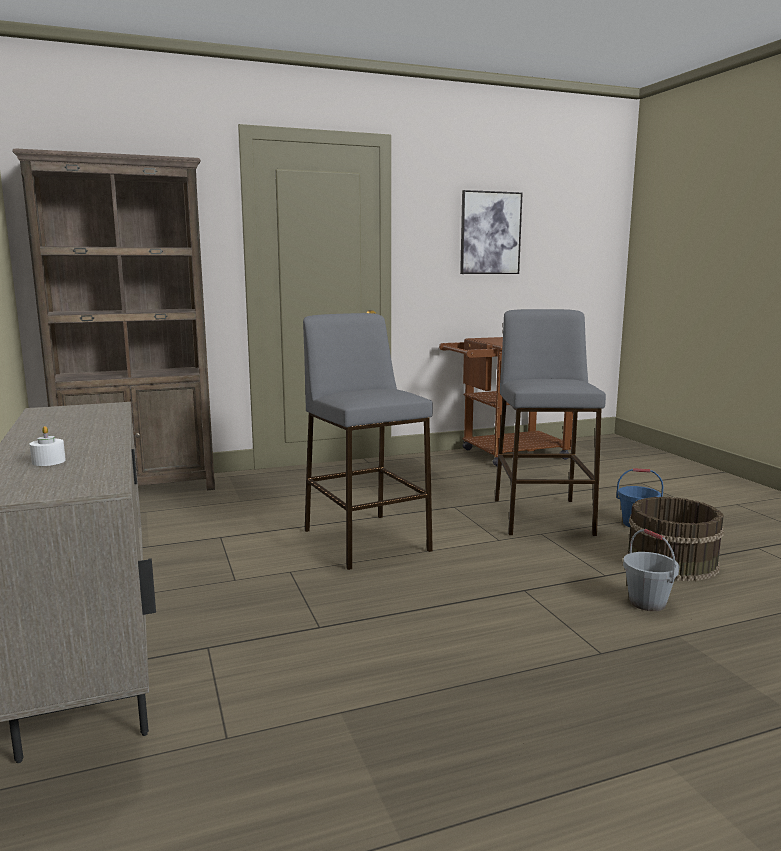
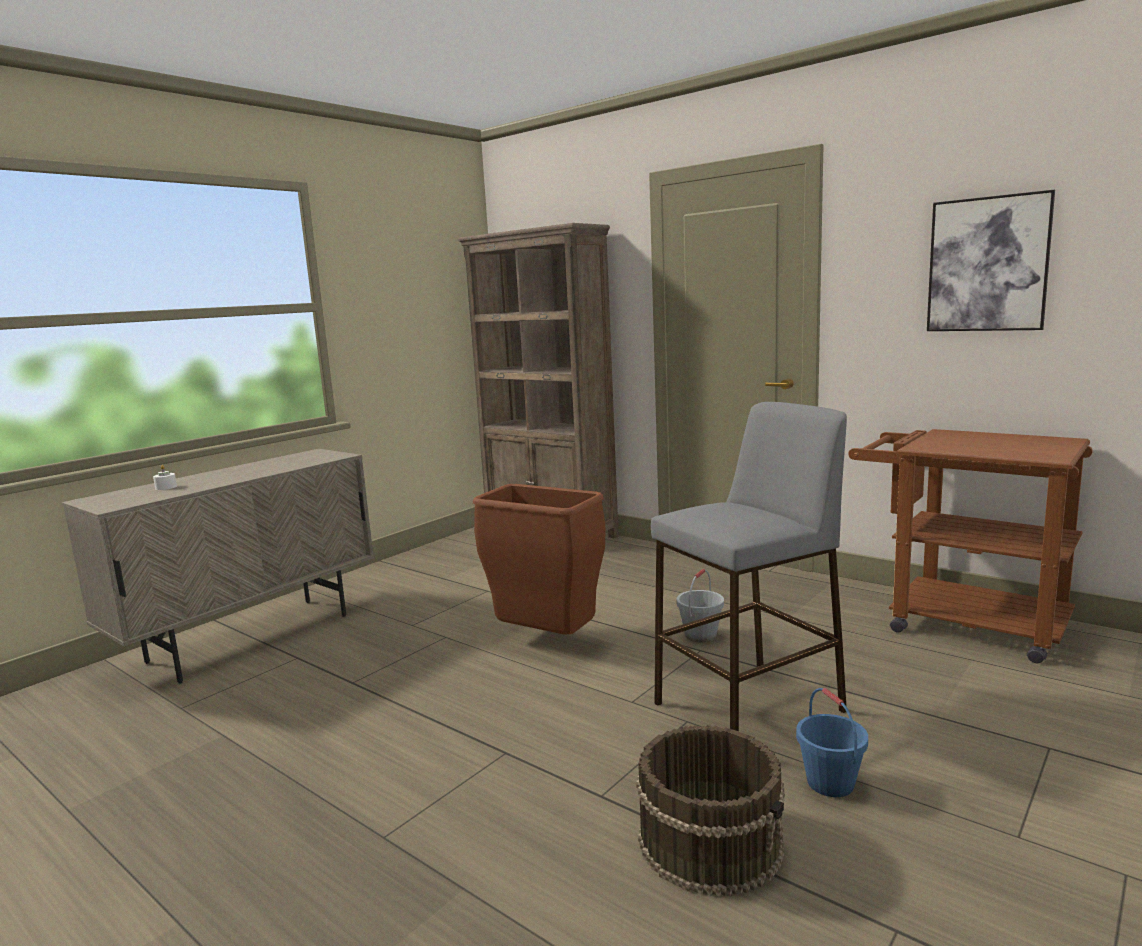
camera: 60 degrees right, 0 degrees up
grey stool [303,313,433,570] -> brown trash can [473,484,606,635]
grey bucket [623,529,679,611] -> grey bucket moved to [677,569,724,643]

